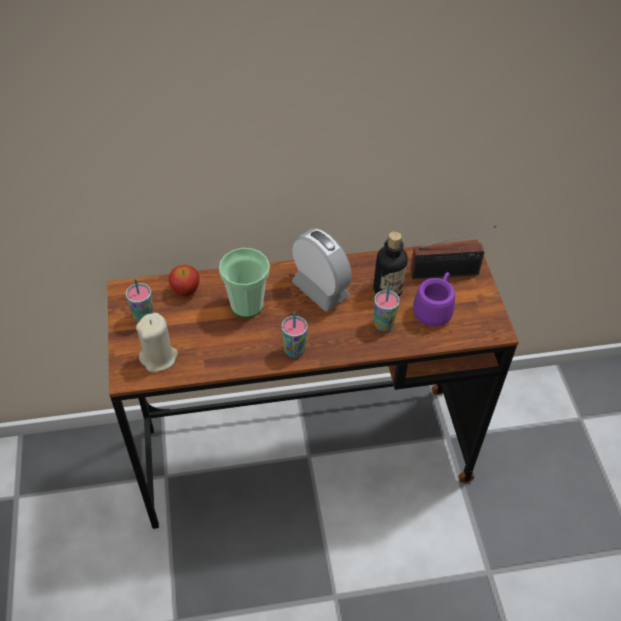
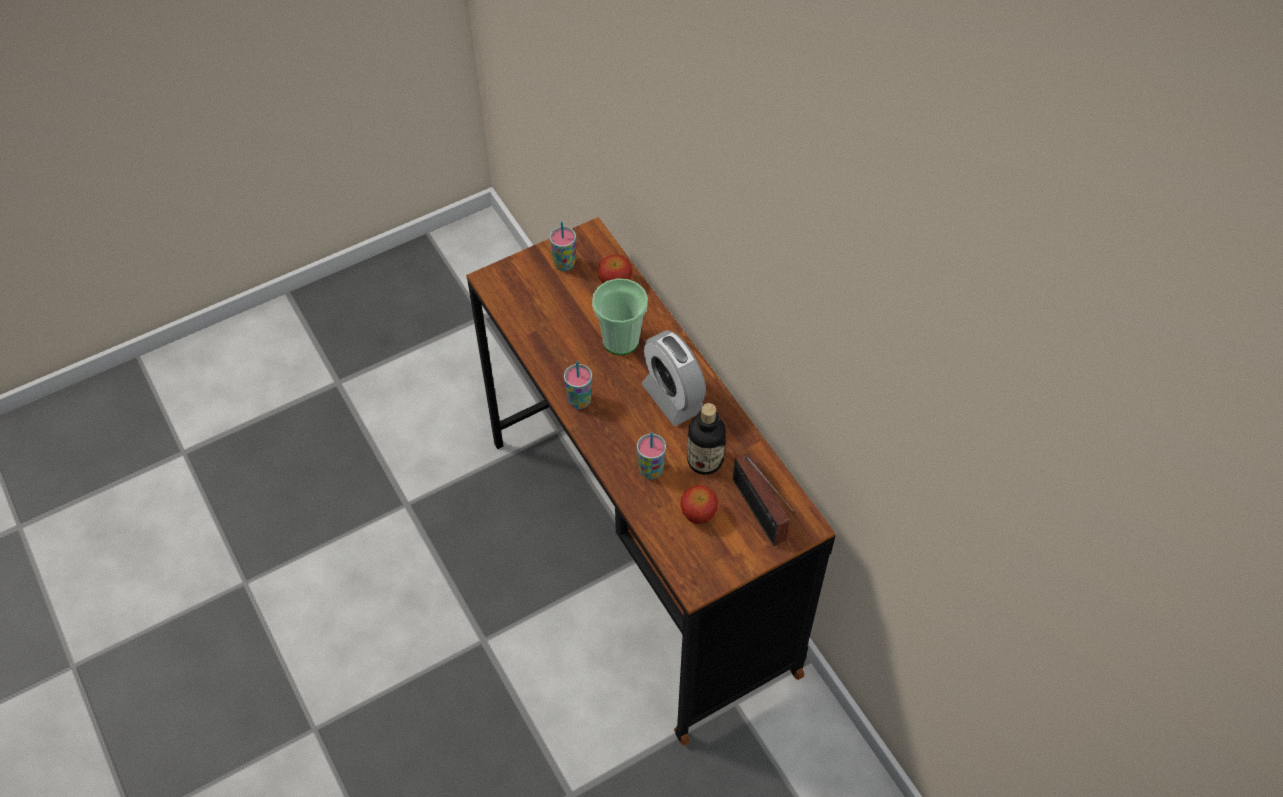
camera: 70 degrees right, 5 degrees up
beige candle [136,313,178,372] -> none
alarm clock [292,228,352,311] -> alarm clock turned 120 degrees clockwise [642,330,706,426]
purple mug [413,272,455,327] -> apple [680,485,718,524]

